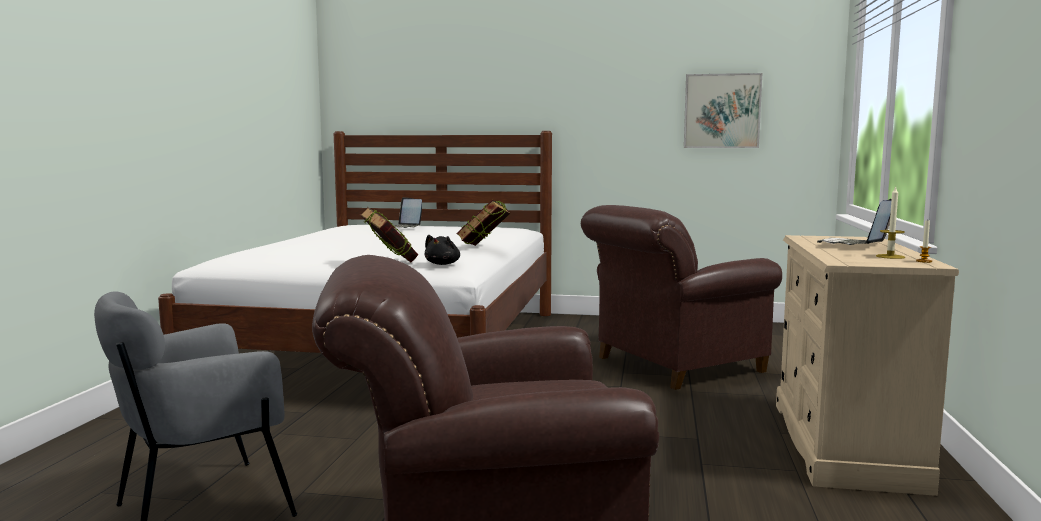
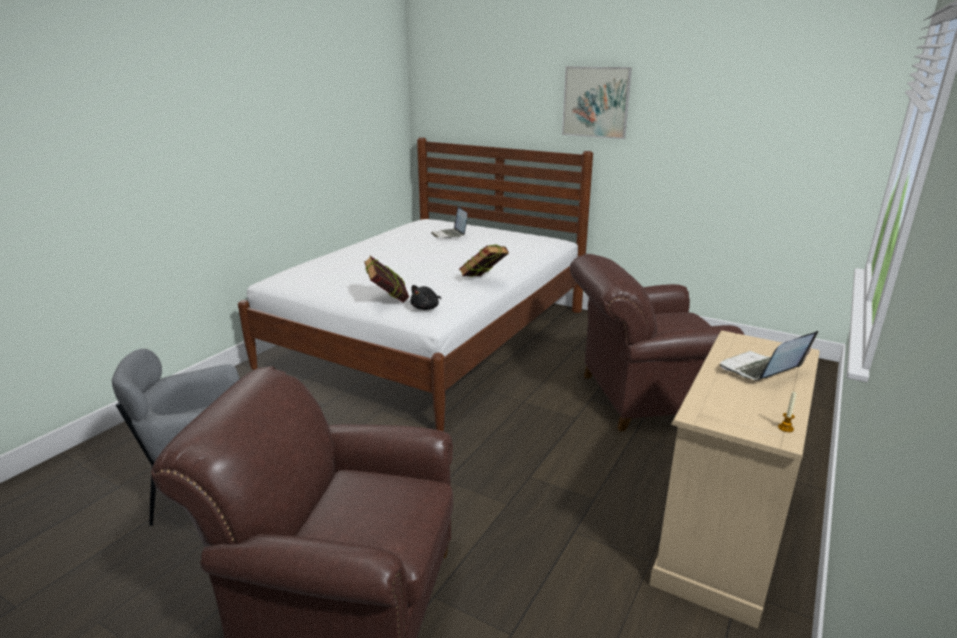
camera: 20 degrees right, 15 degrees up
picture [684,73,762,148] -> picture moved to [562,66,632,139]
candle [876,186,905,259] -> none

